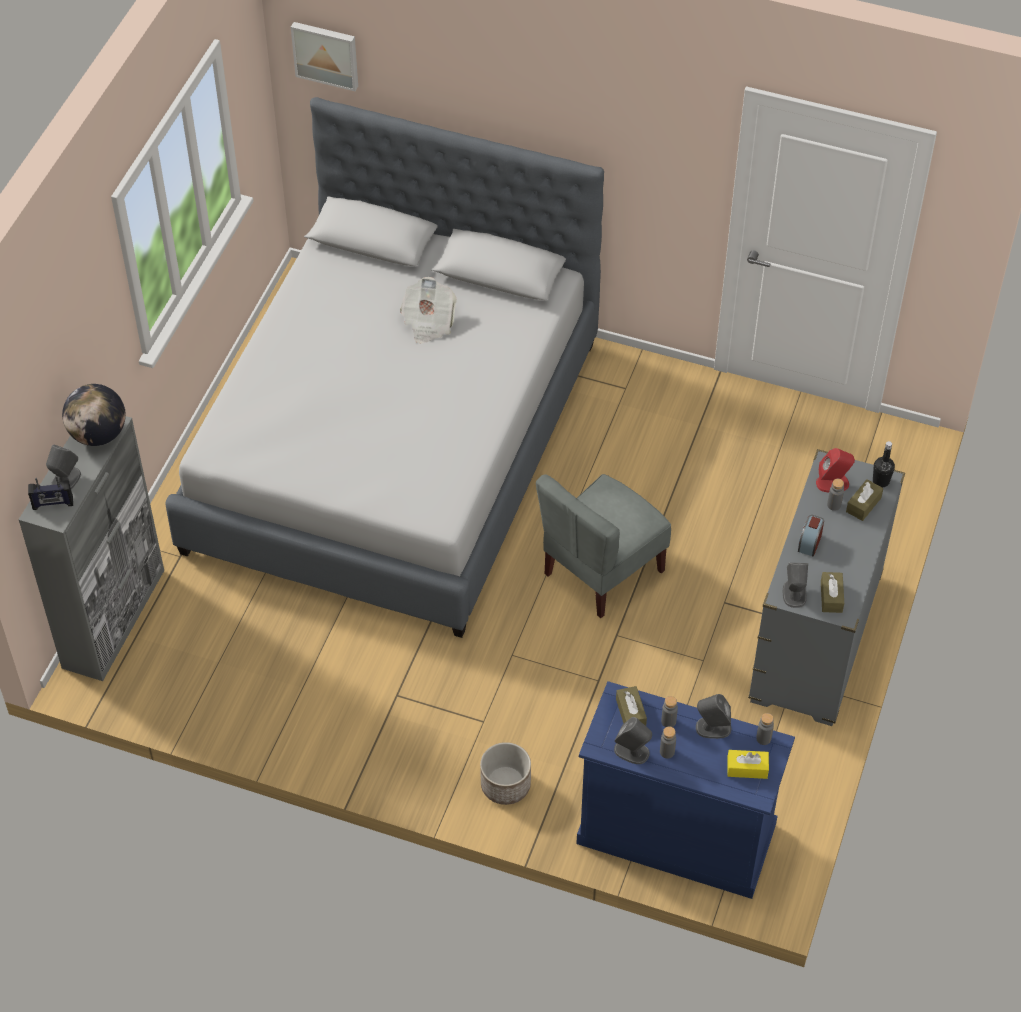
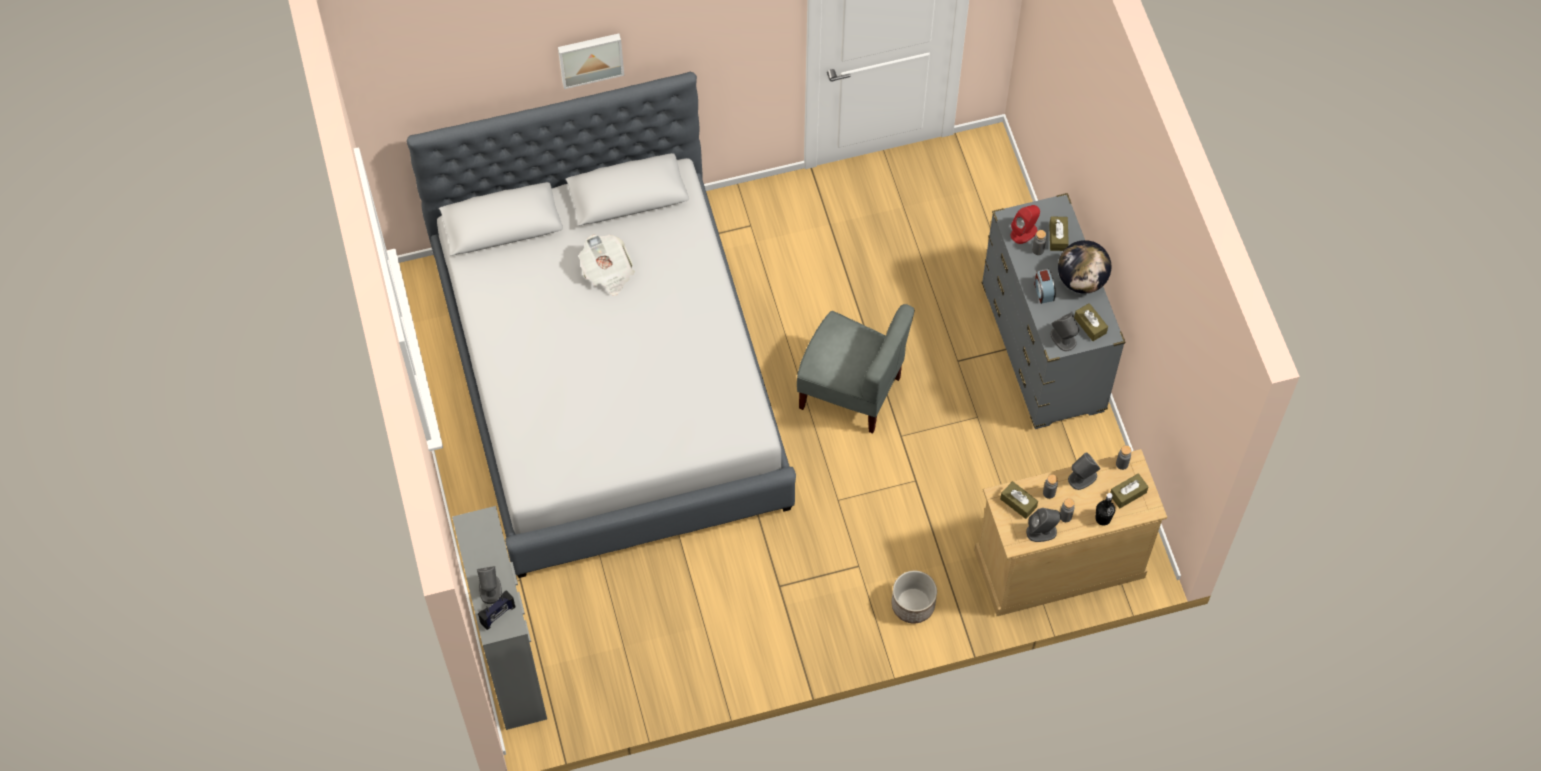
camera: 35 degrees left, 10 degrees up
globe [62,384,126,446] -> globe moved to [1058,240,1111,294]
picture [291,22,358,91] -> picture moved to [558,33,624,89]
grey chair [536,474,671,618] -> grey chair turned 75 degrees counterclockwise [797,304,915,434]
blue dresser [576,681,795,899] -> beige dresser [974,449,1167,616]
yellow tissue box [727,750,769,779] -> brown tissue box [1110,473,1148,508]
black bottle [873,441,895,488] -> black bottle moved to [1095,493,1115,526]

